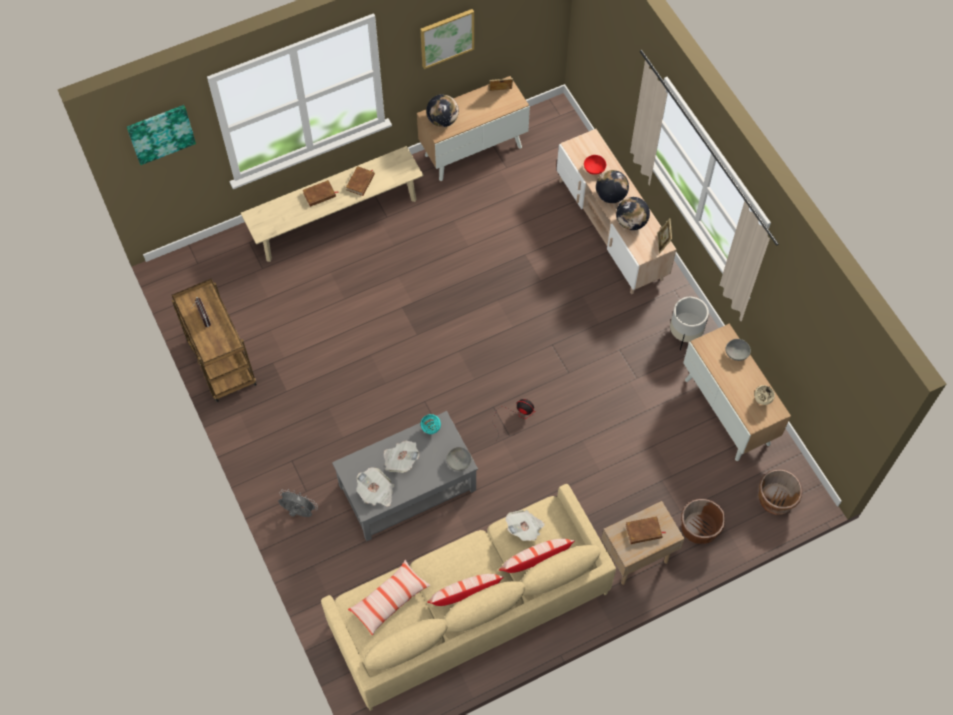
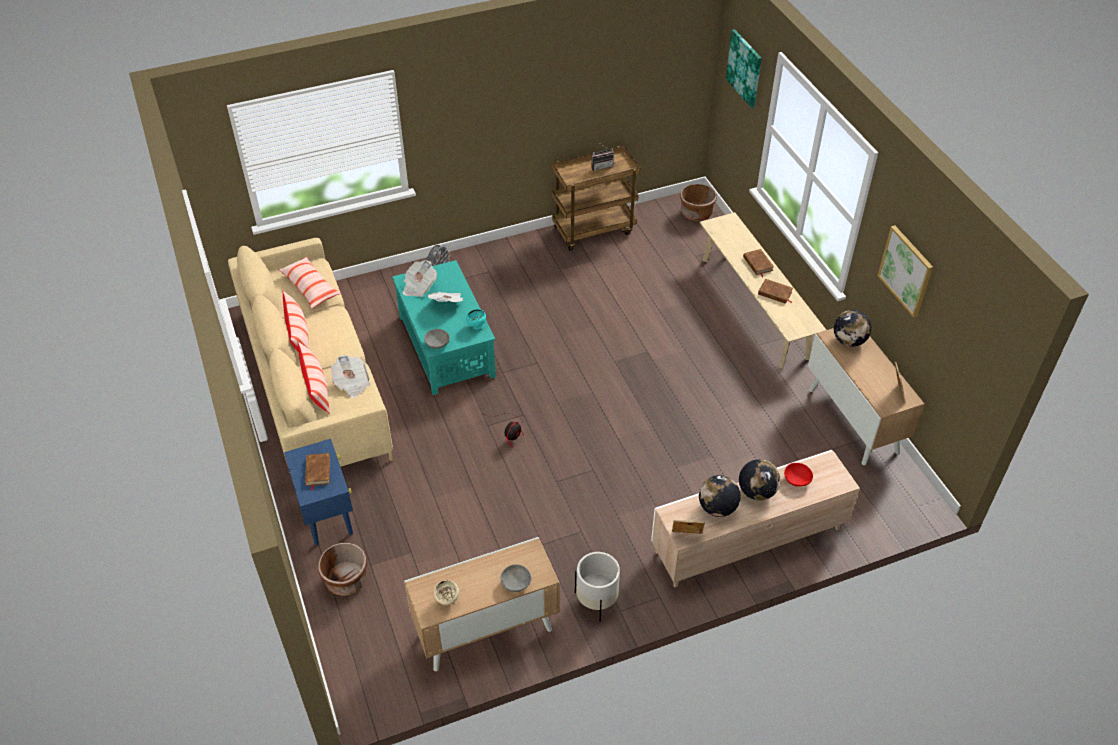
camera: 95 degrees right, 15 degrees down
grey coffee table [332,411,478,541] -> turquoise coffee table [392,260,496,395]
beige side table [601,501,685,585] -> blue side table [284,439,353,546]
brown planter [758,469,802,515] -> brown planter moved to [680,184,717,221]

